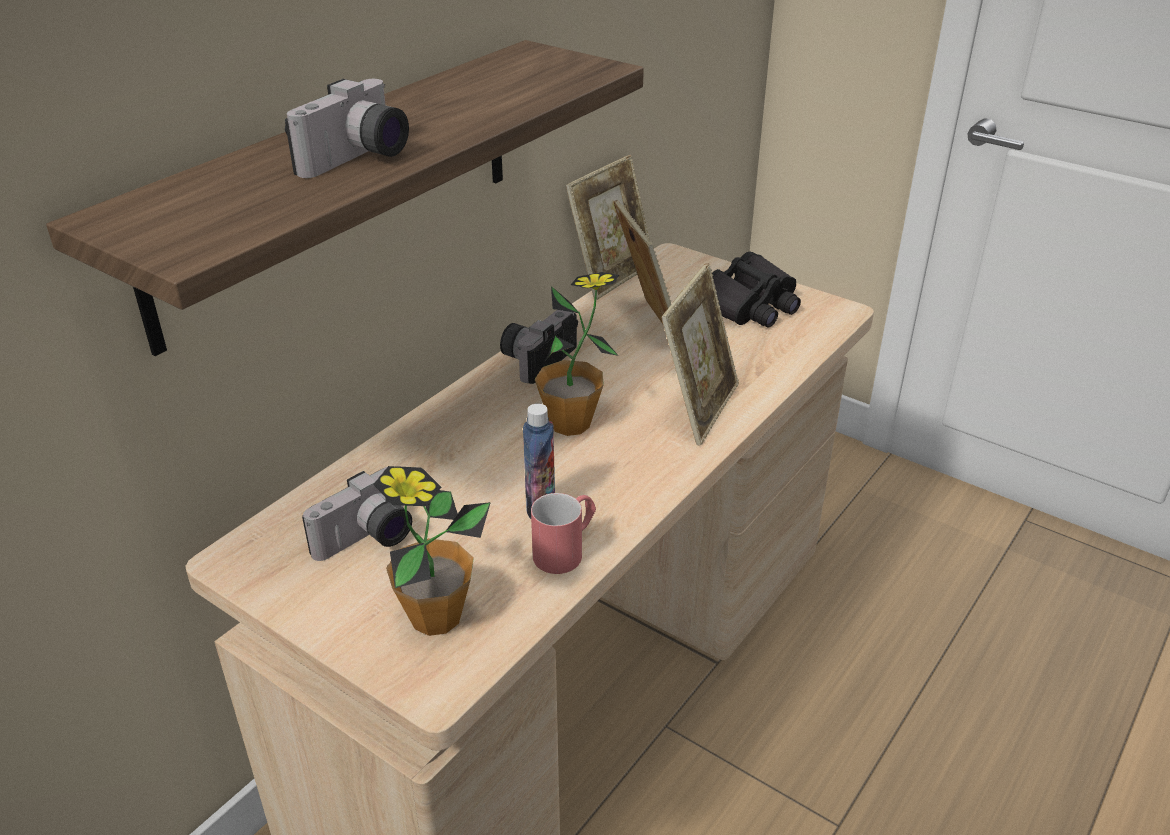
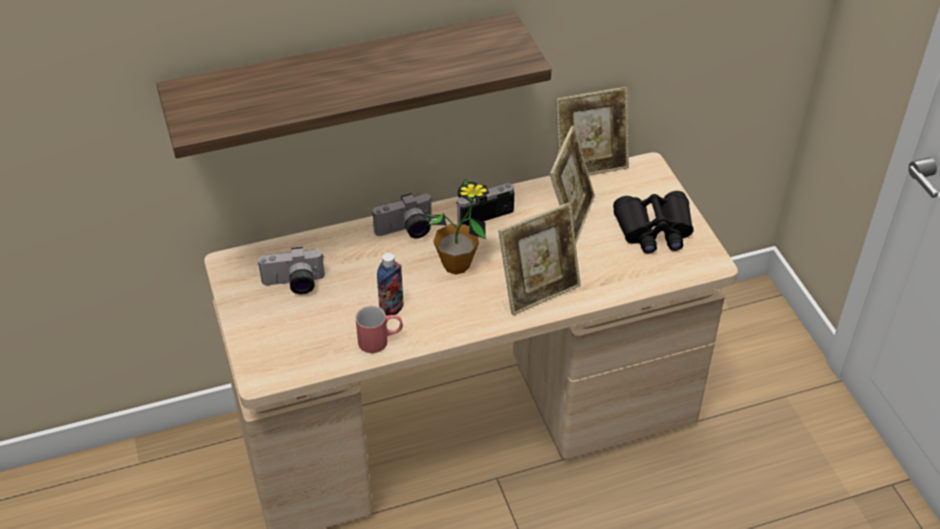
camera: 35 degrees right, 10 degrees up
camera [285,79,409,178] -> camera moved to [373,193,433,238]
potted plant [373,466,491,636] -> none

